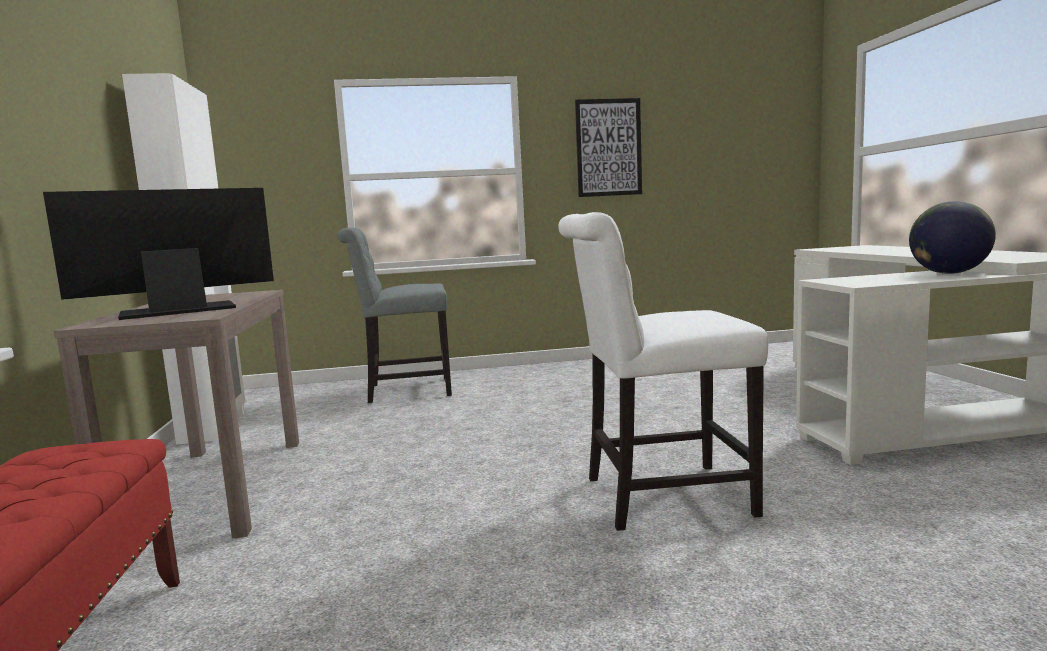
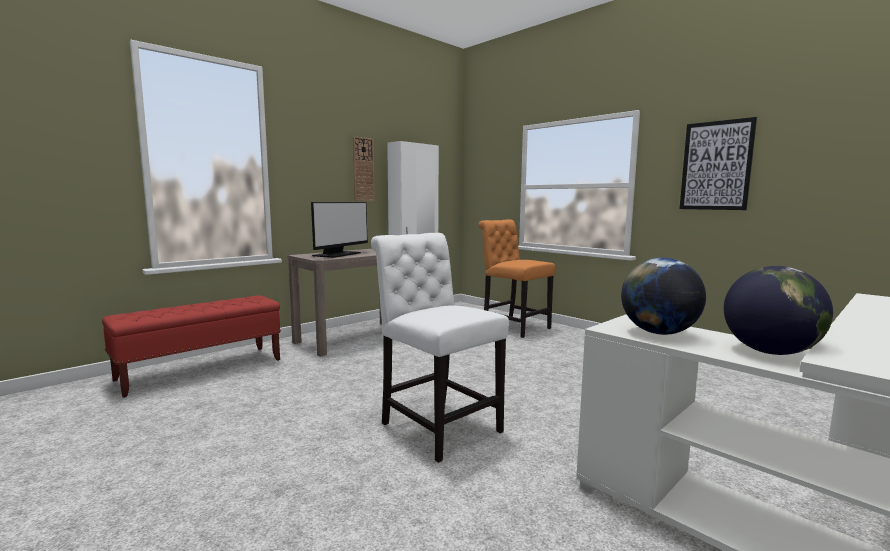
camera: 55 degrees right, 0 degrees up
monitor [43,188,274,320] -> monitor turned 90 degrees clockwise [311,202,368,258]
grey chair [337,228,452,403] -> orange chair [478,220,555,338]
none -> wall clock [353,136,375,201]
none -> globe [621,257,706,335]

